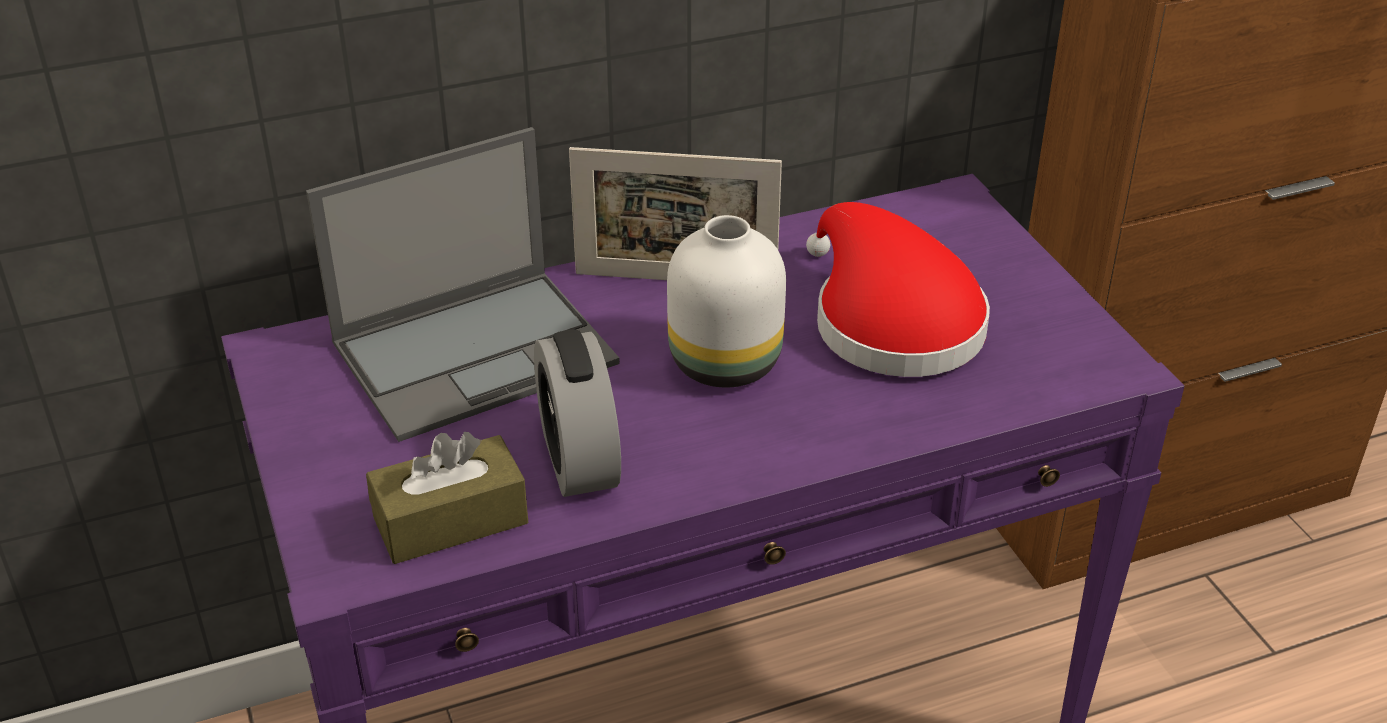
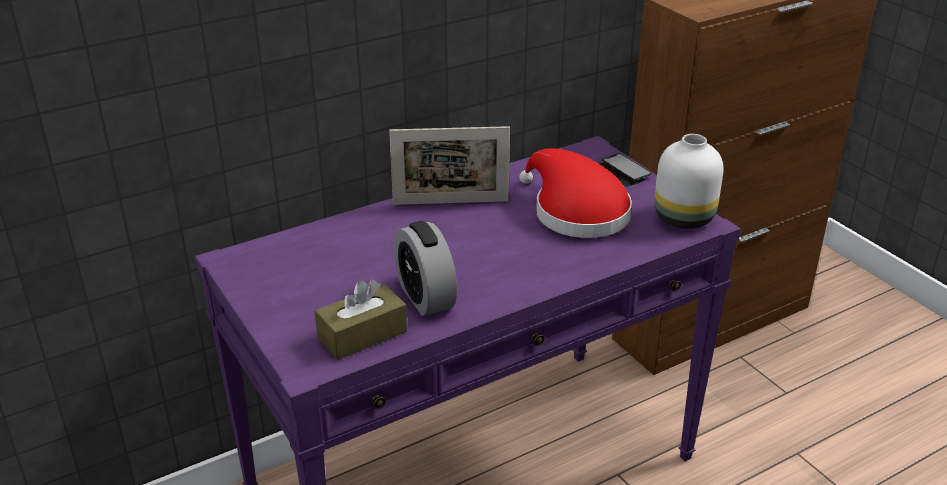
camera: 10 degrees left, 5 degrees down
laptop [306,127,620,442] -> none
white vase [667,215,786,387] -> white vase moved to [654,134,724,229]
none -> phone [600,153,652,187]

